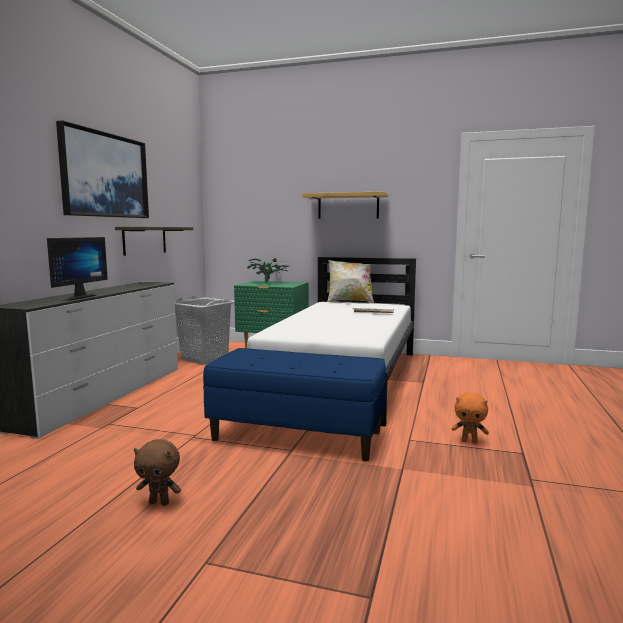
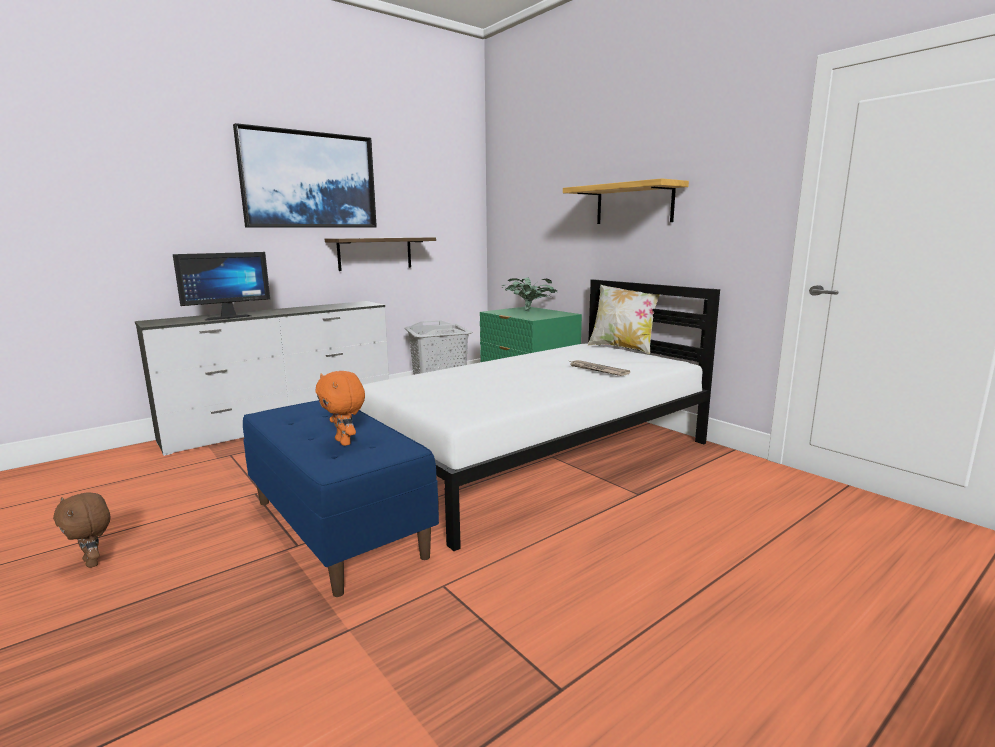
camera: 35 degrees right, 5 degrees up
orange plush toy [452,392,489,444] -> orange plush toy moved to [315,371,365,446]

